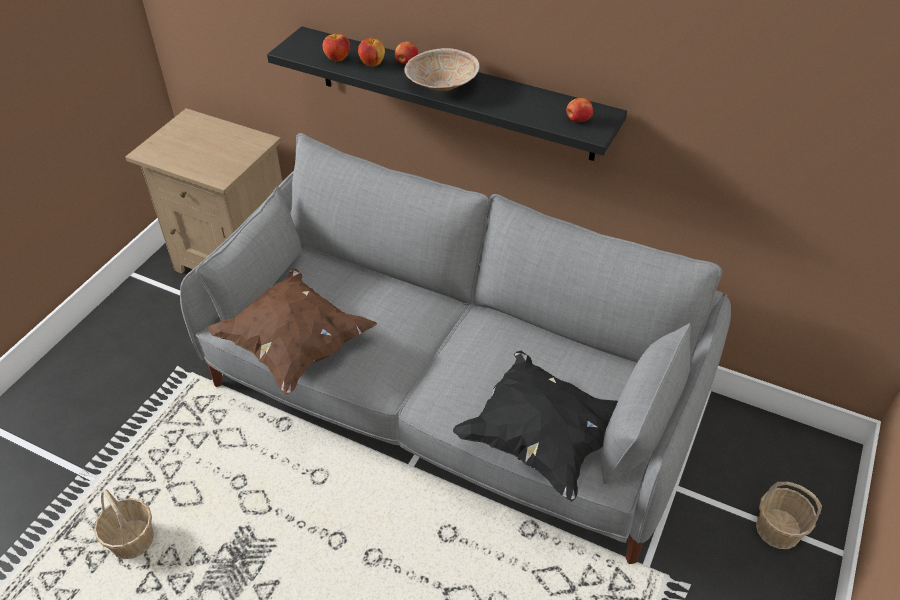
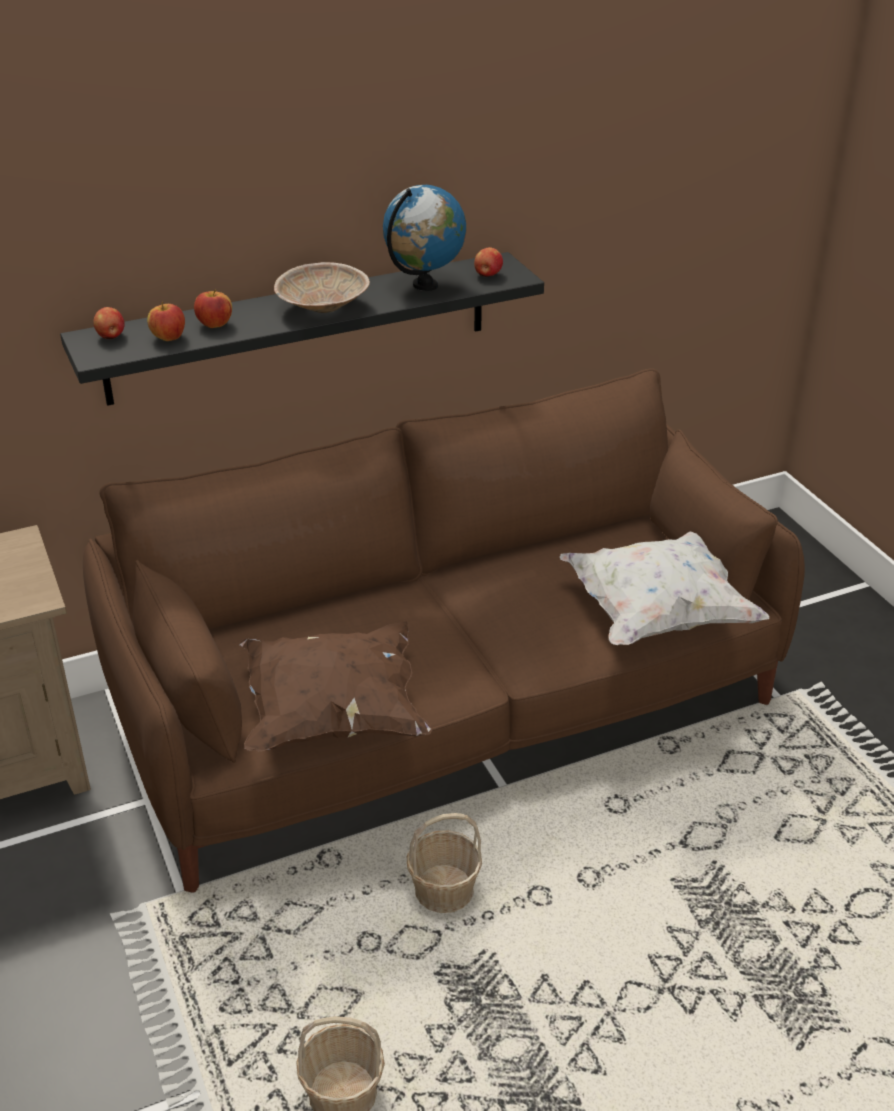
camera: 50 degrees left, 10 degrees down
grey sofa [180,133,731,564] -> brown sofa [83,368,805,893]
apple [395,41,418,65] -> apple moved to [93,307,125,339]
black pillow [453,351,618,502] -> white pillow [560,531,769,645]
basket [756,482,822,549] -> basket moved to [407,813,482,913]
none -> globe [383,185,466,291]

